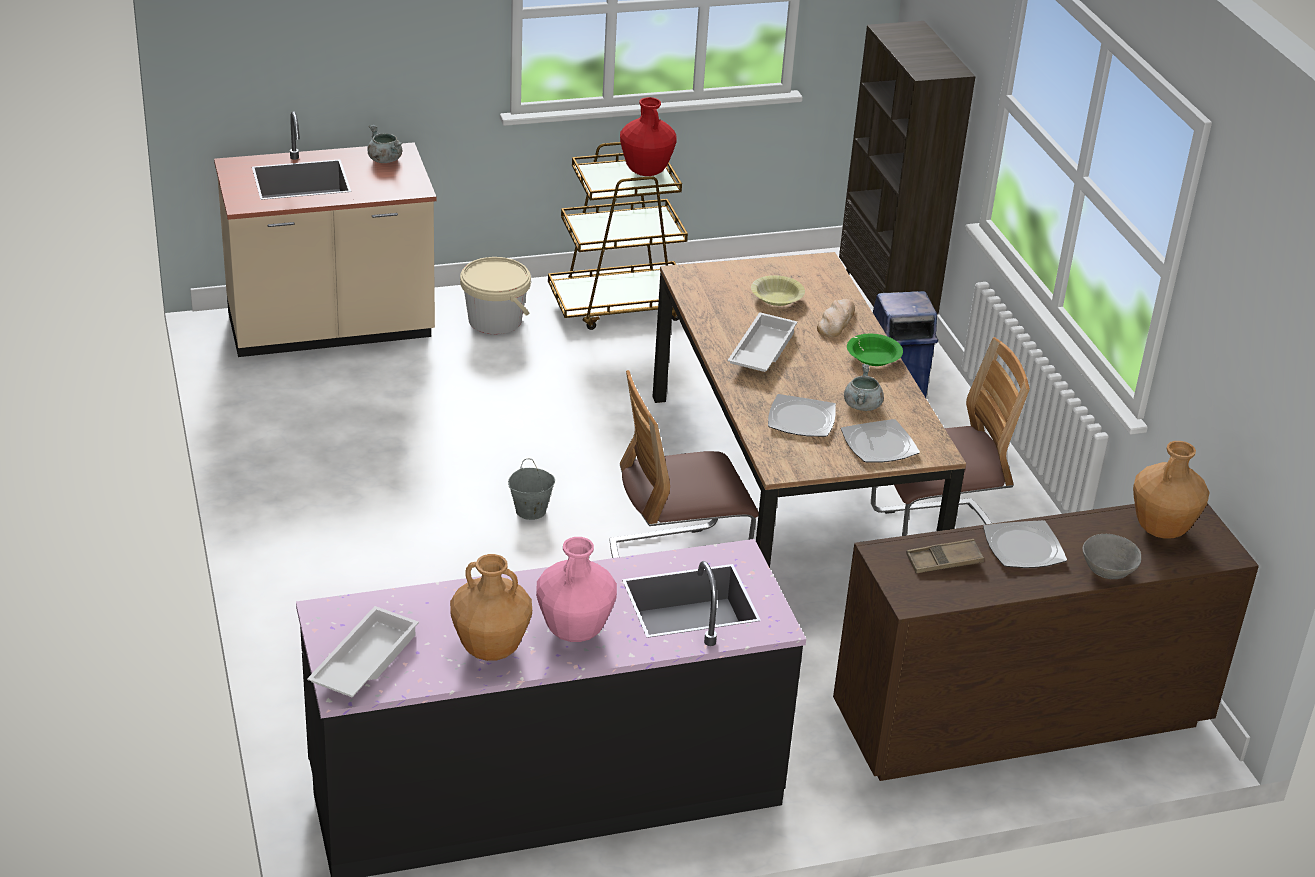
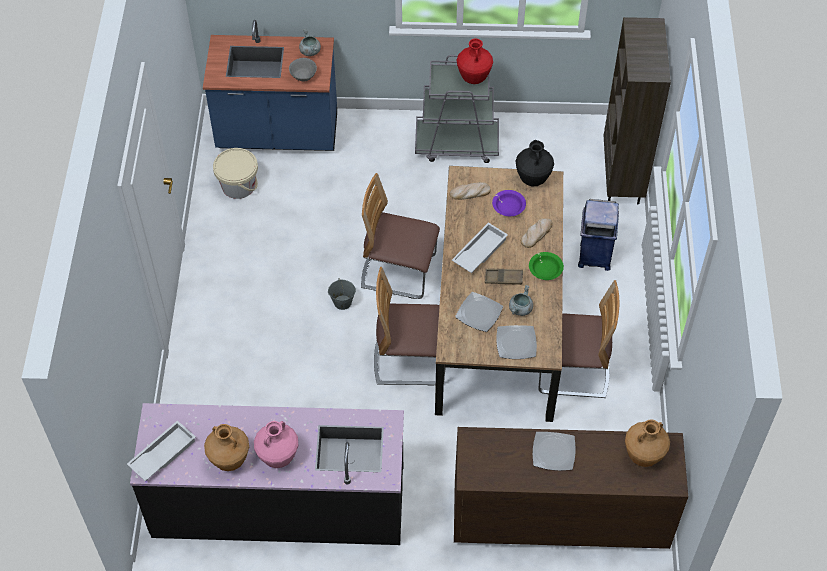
camera: 20 degrees right, 20 degrees up
beige counter [214,111,436,357] -> blue counter [203,20,337,151]
beige bucket [460,257,531,334] -> beige bucket moved to [213,148,258,199]
brown cart [548,142,688,330] -> grey cart [415,55,499,163]
yellow bowl [751,275,805,306] -> purple bowl [492,190,526,216]
brown tray [907,539,984,573] -> brown tray moved to [485,269,523,285]
grey bowl [1083,534,1141,579] -> grey bowl moved to [289,58,317,81]
none -> chair [361,173,440,299]
none -> bread [450,182,491,200]
none -> black vase [516,140,554,187]

